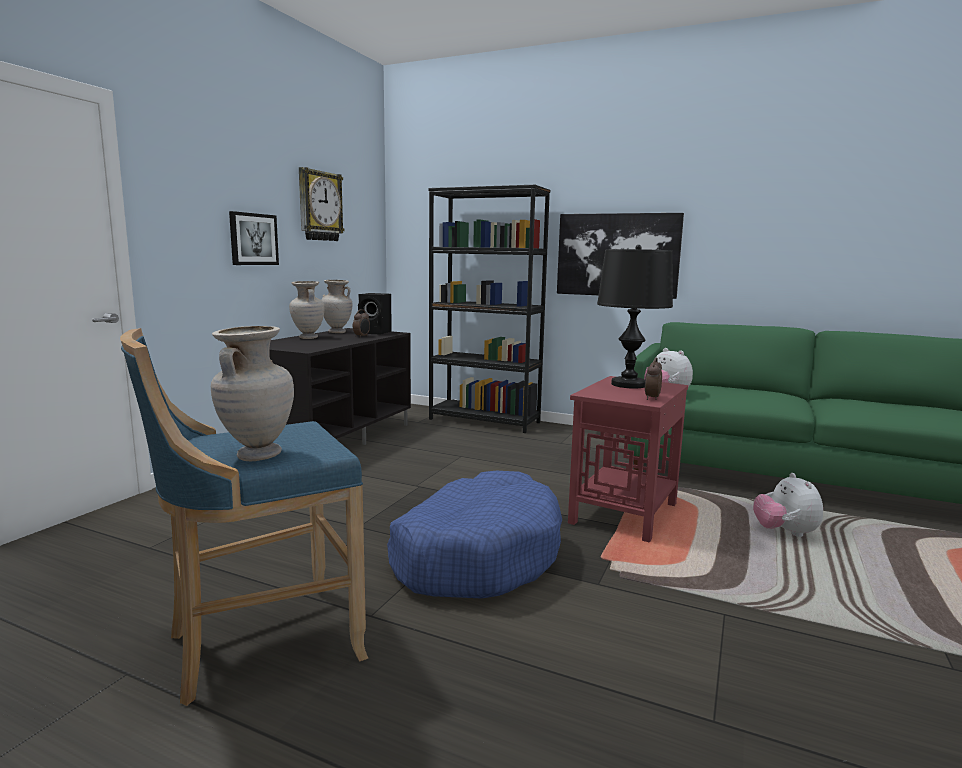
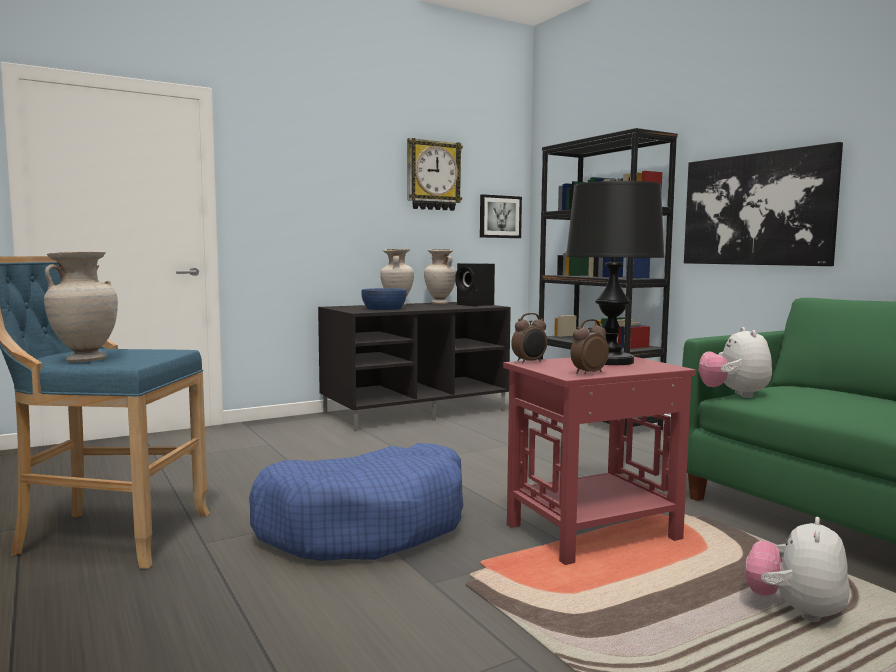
camera: 35 degrees right, 5 degrees down
picture [229,211,279,265] -> picture moved to [480,194,522,238]
alarm clock [353,309,370,337] -> alarm clock moved to [511,313,547,364]
none -> blue bowl [361,288,407,310]

